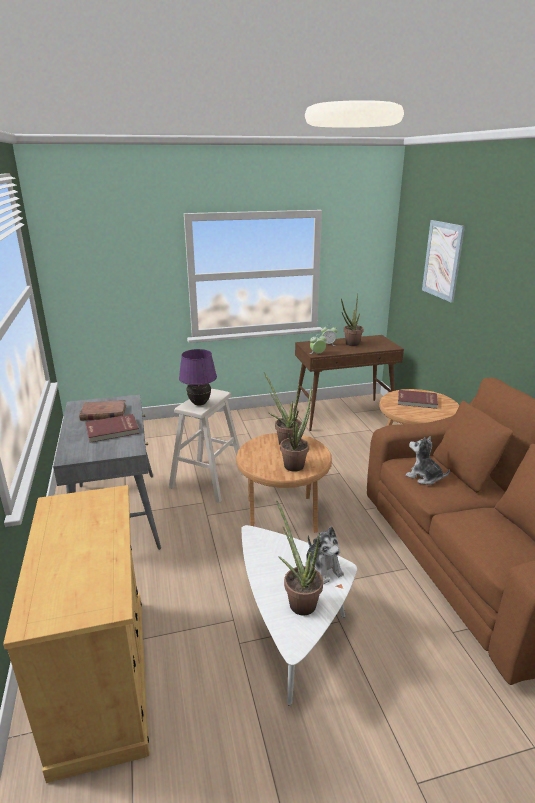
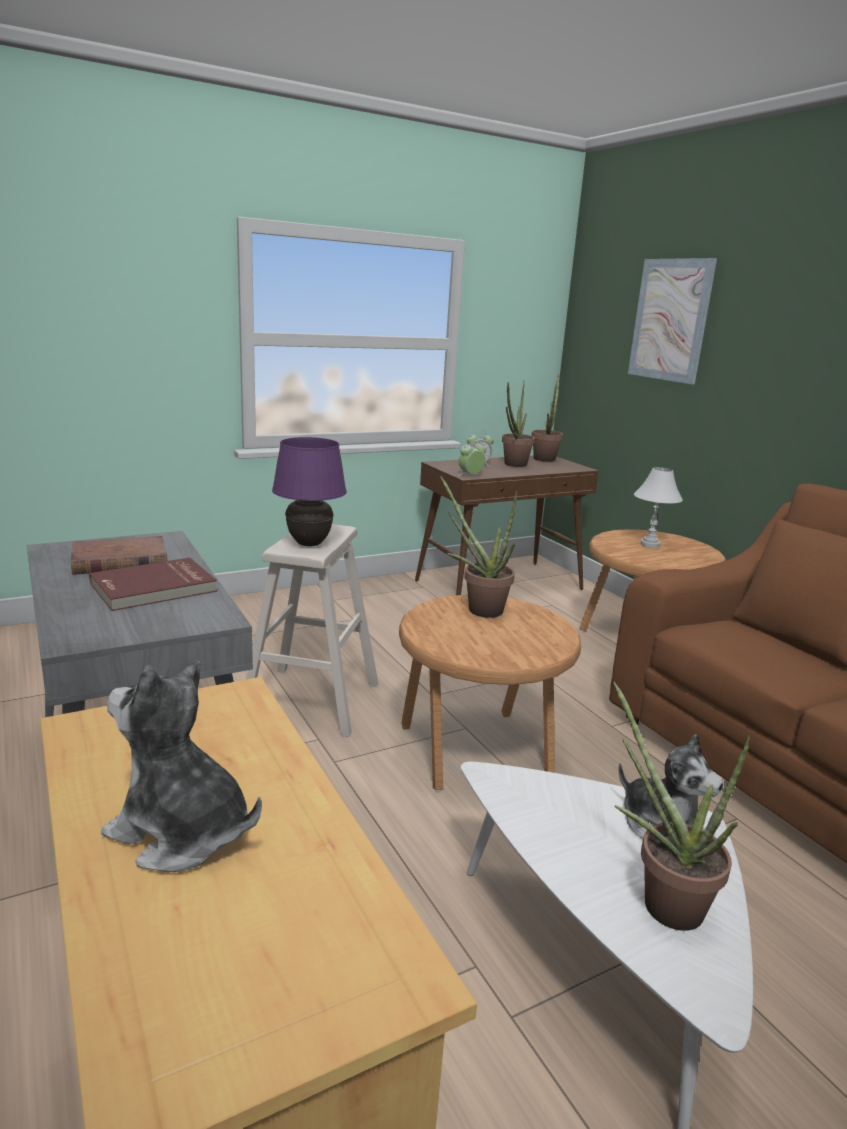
camera: 15 degrees left, 5 degrees down
potted plant [280,386,312,472] -> potted plant moved to [532,374,563,462]
red book [398,390,438,409] -> white table lamp [634,467,683,548]
plush toy [405,436,450,485] -> plush toy moved to [101,660,262,872]

